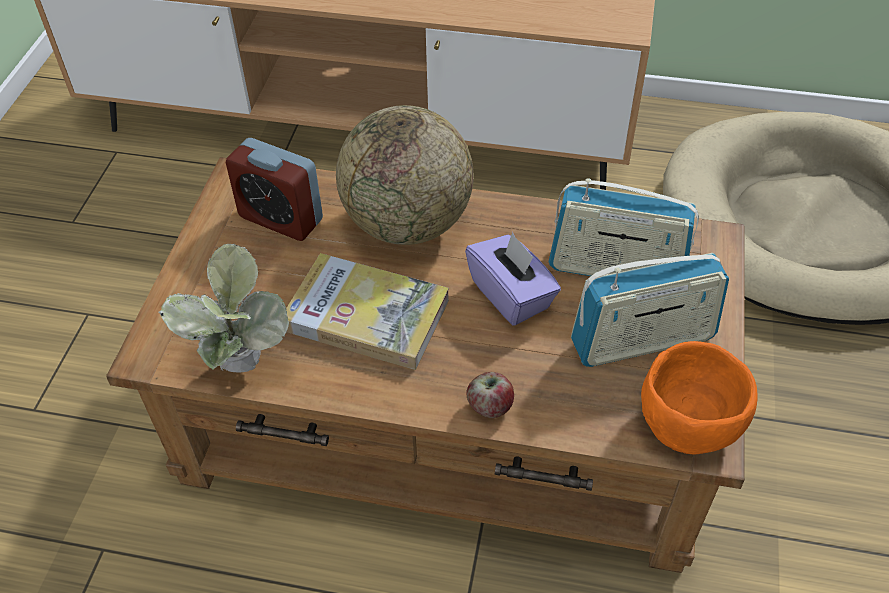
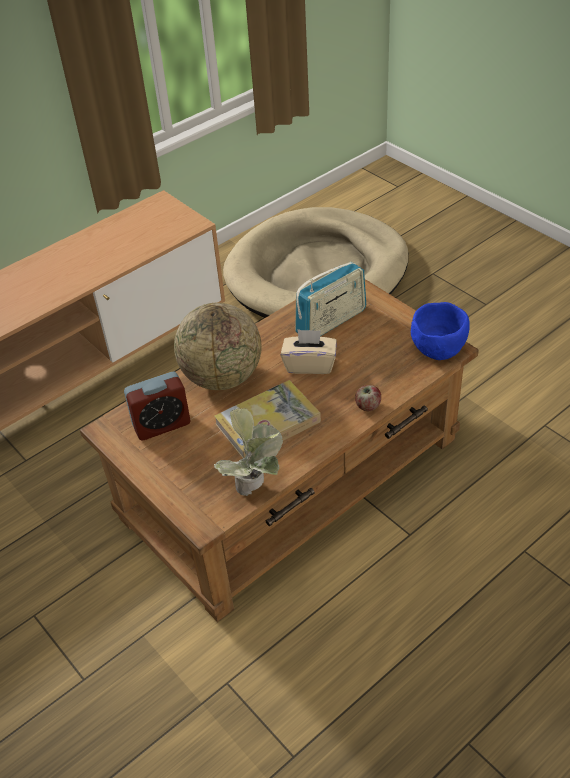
camera: 50 degrees left, 5 degrees down
purple tissue box [465,232,561,326] -> beige tissue box [281,329,337,374]
radio [571,253,729,367] -> none
orange bowl [641,341,758,455] -> blue bowl [411,302,470,360]

